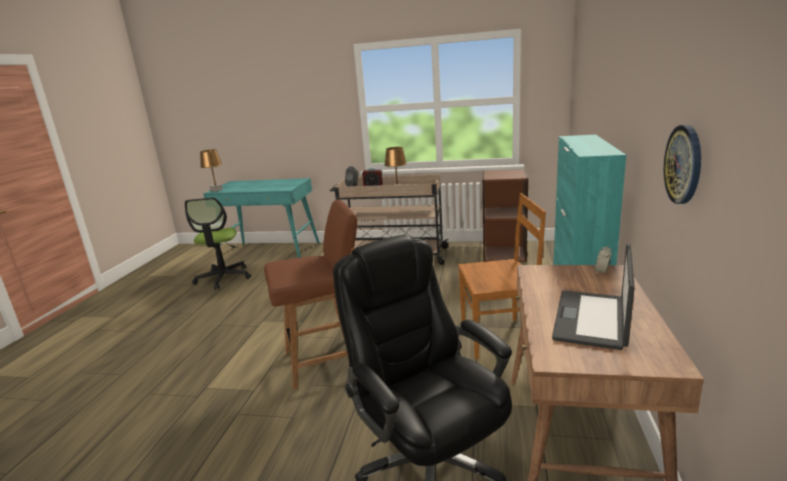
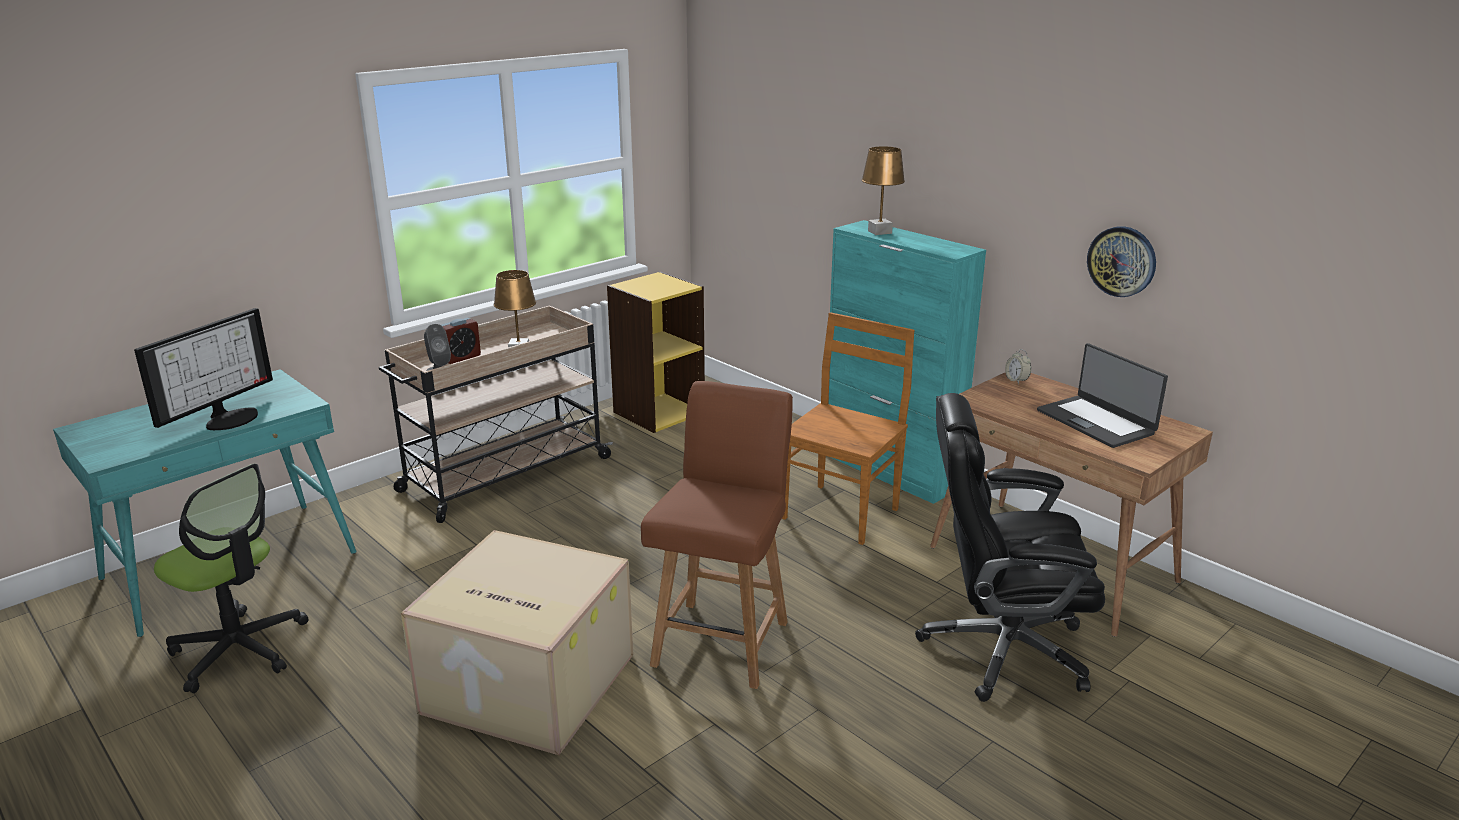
camera: 55 degrees left, 5 degrees up
brown table lamp [200,149,223,192] -> brown table lamp moved to [862,146,905,235]
brown bookcase [482,169,528,262] -> yellow bookcase [607,271,705,433]
none -> monitor [134,308,273,430]
none -> cardboard box [401,530,633,755]

